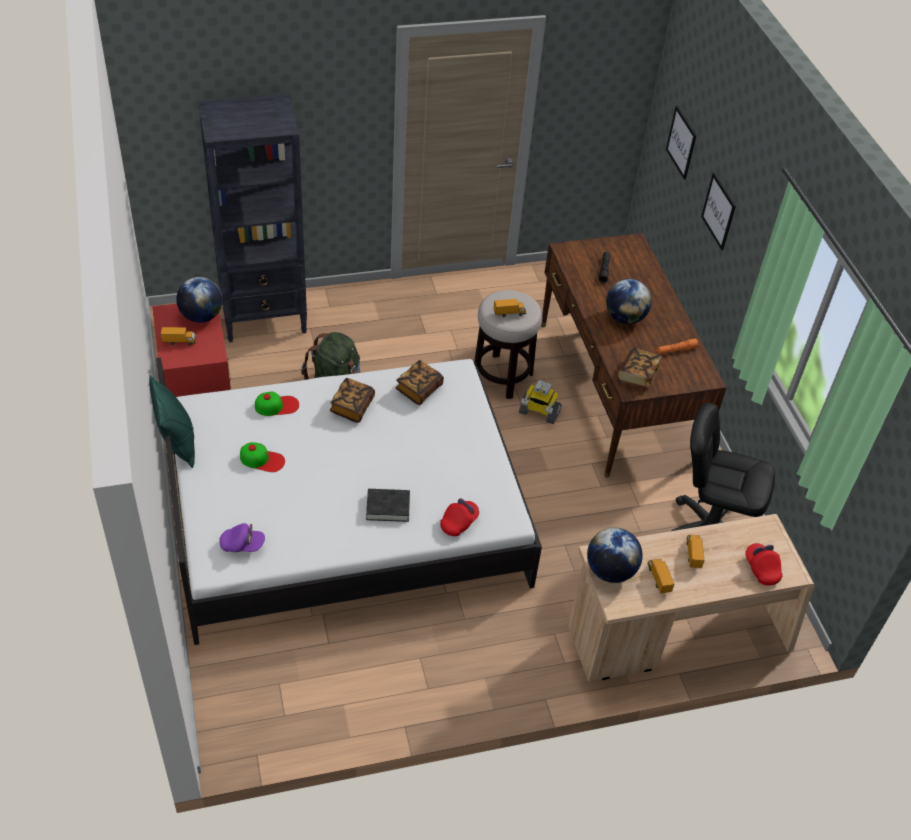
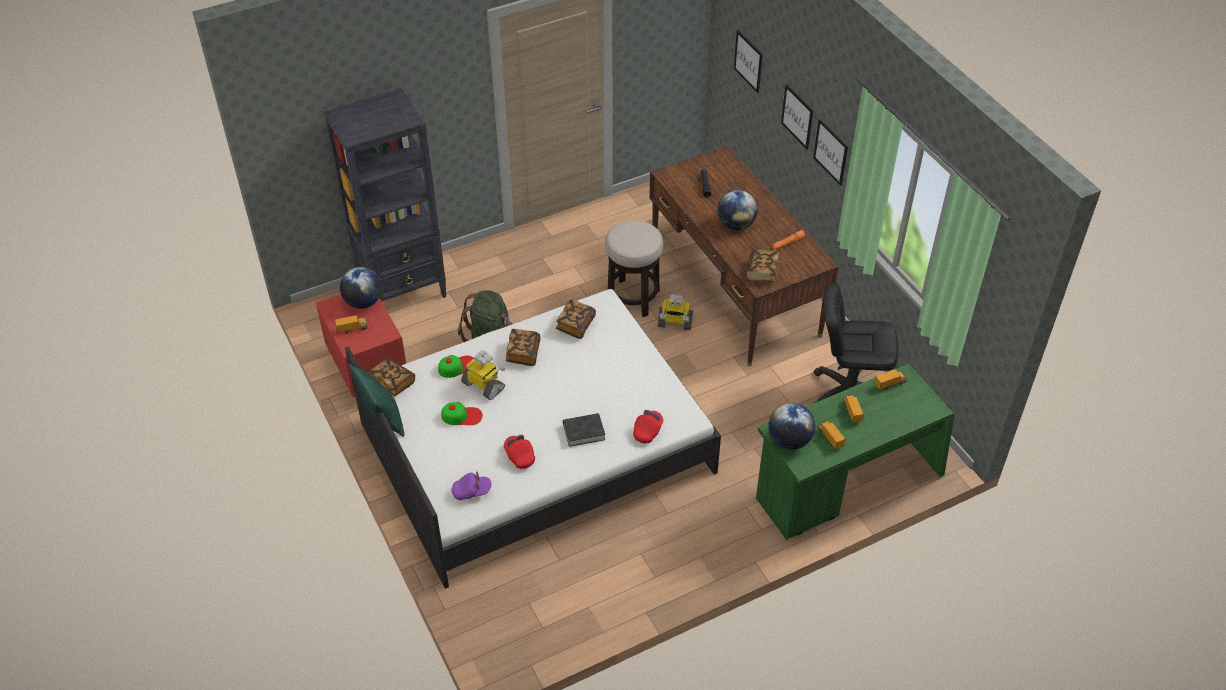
camera: 10 degrees left, 0 degrees up
toy truck [494,299,526,317] -> toy truck moved to [874,369,906,390]
beige desk [568,514,815,682] -> green desk [756,364,955,540]
red cap [745,543,783,586] -> red cap moved to [504,435,535,469]
none -> book [369,358,415,397]
none -> toy robot [461,350,505,400]
none -> picture [813,119,848,186]

